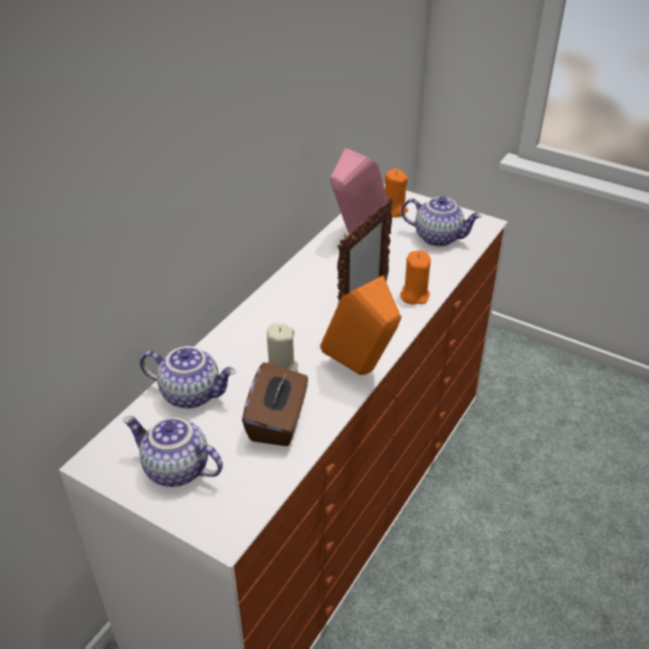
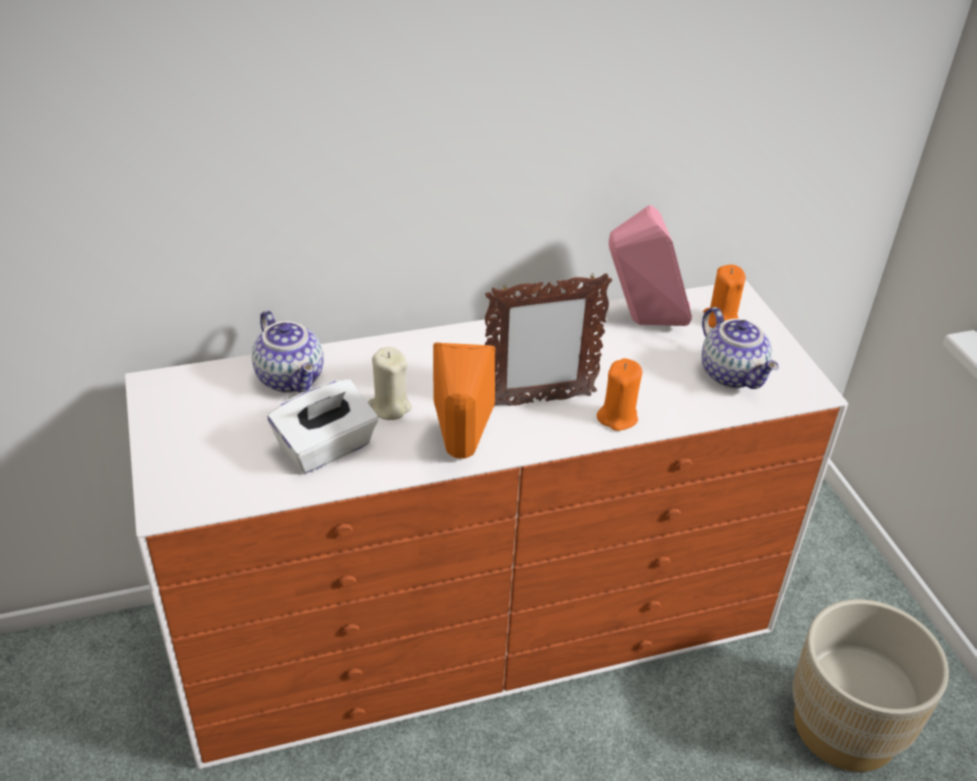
camera: 40 degrees right, 0 degrees up
teapot [123,416,223,487] -> none
brown tissue box [242,362,308,446] -> white tissue box [268,379,378,473]
none -> beige planter [793,599,949,772]

